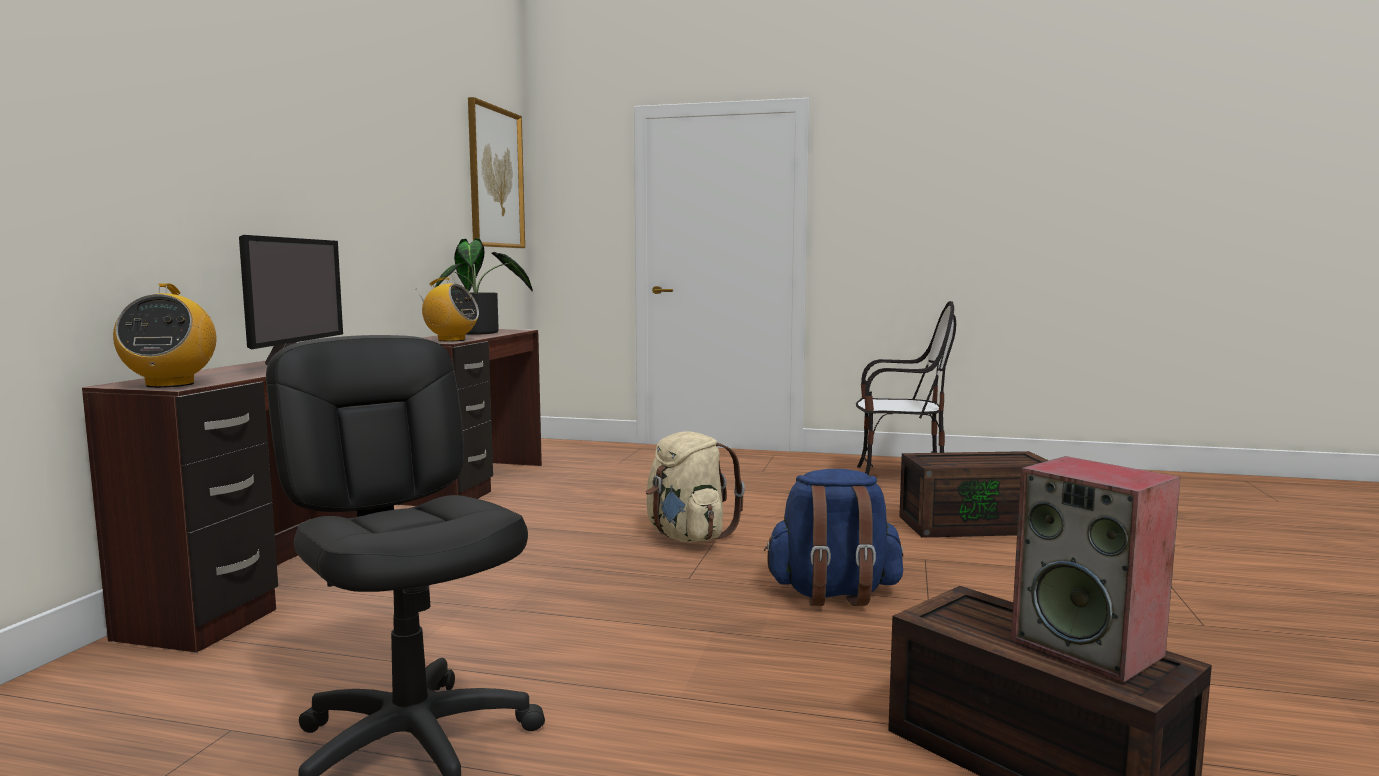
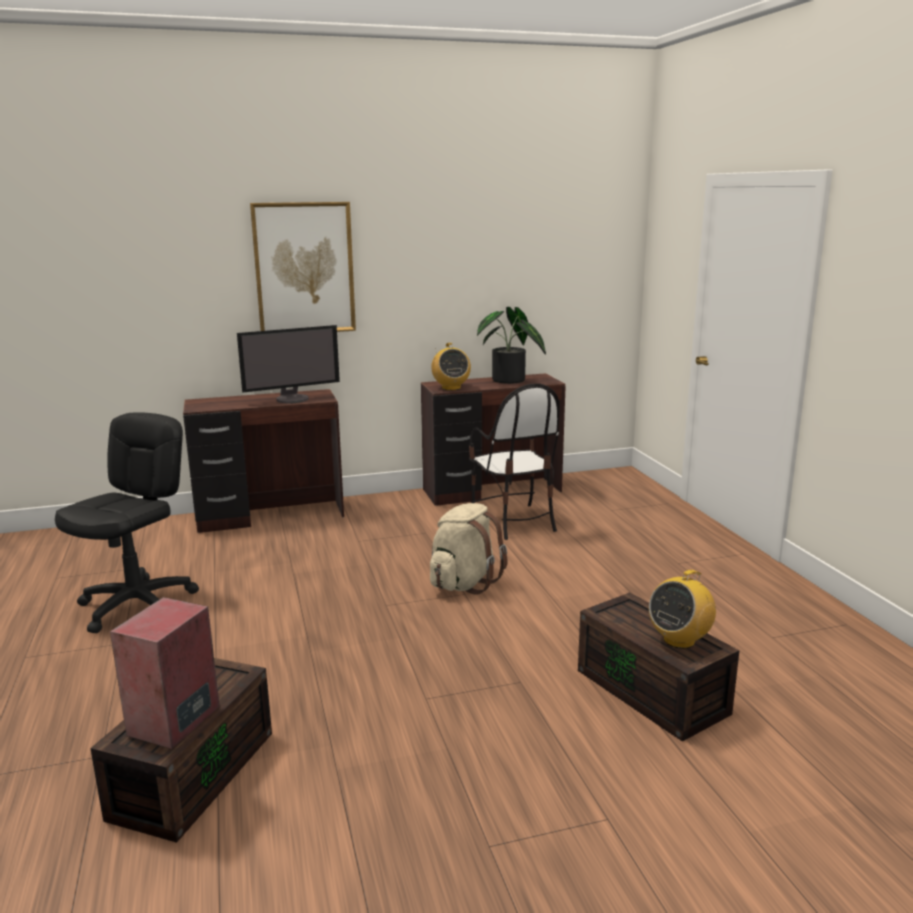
camera: 60 degrees right, 10 degrees up
radio [113,283,216,388] -> radio moved to [649,570,716,649]
picture [468,97,525,248] -> picture moved to [250,202,356,332]
blue backpack [764,469,903,606] -> none
chair [856,301,956,475] -> chair moved to [469,383,560,540]

